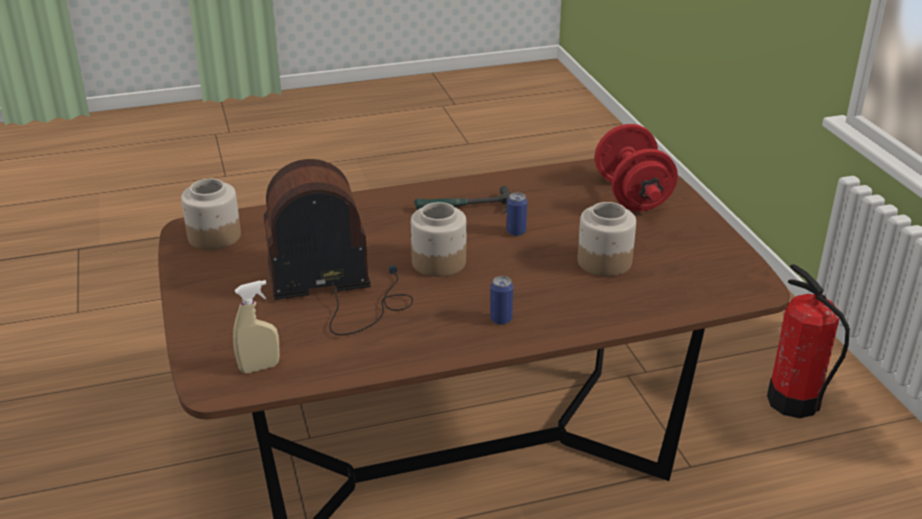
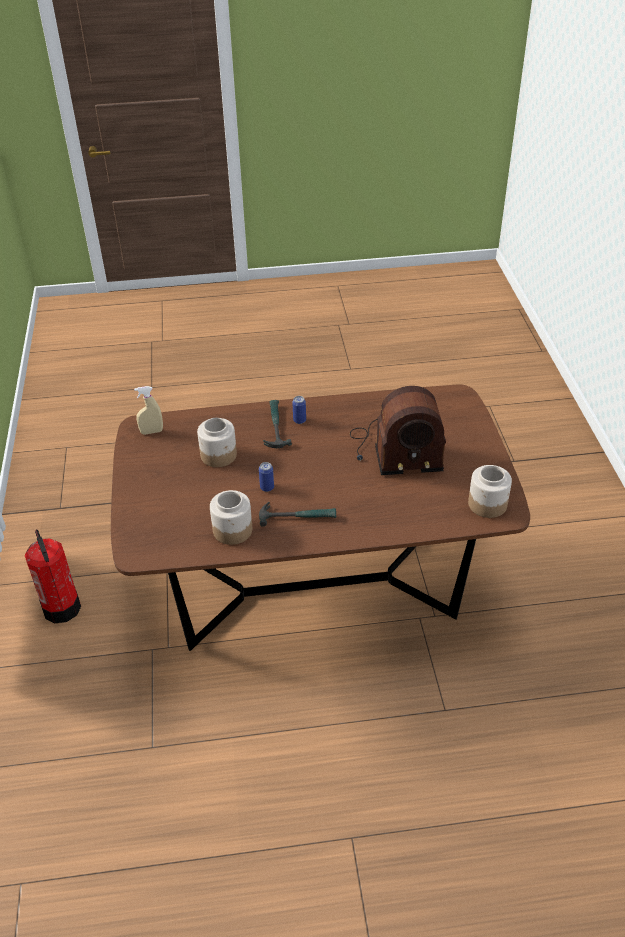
camera: 170 degrees left, 10 degrees up
beige spray bottle [233,280,280,374] -> beige spray bottle moved to [134,386,163,435]
jar [411,202,466,277] -> jar moved to [210,490,252,545]
red dumbbell [595,124,678,211] -> none
none -> hammer [263,400,292,448]

